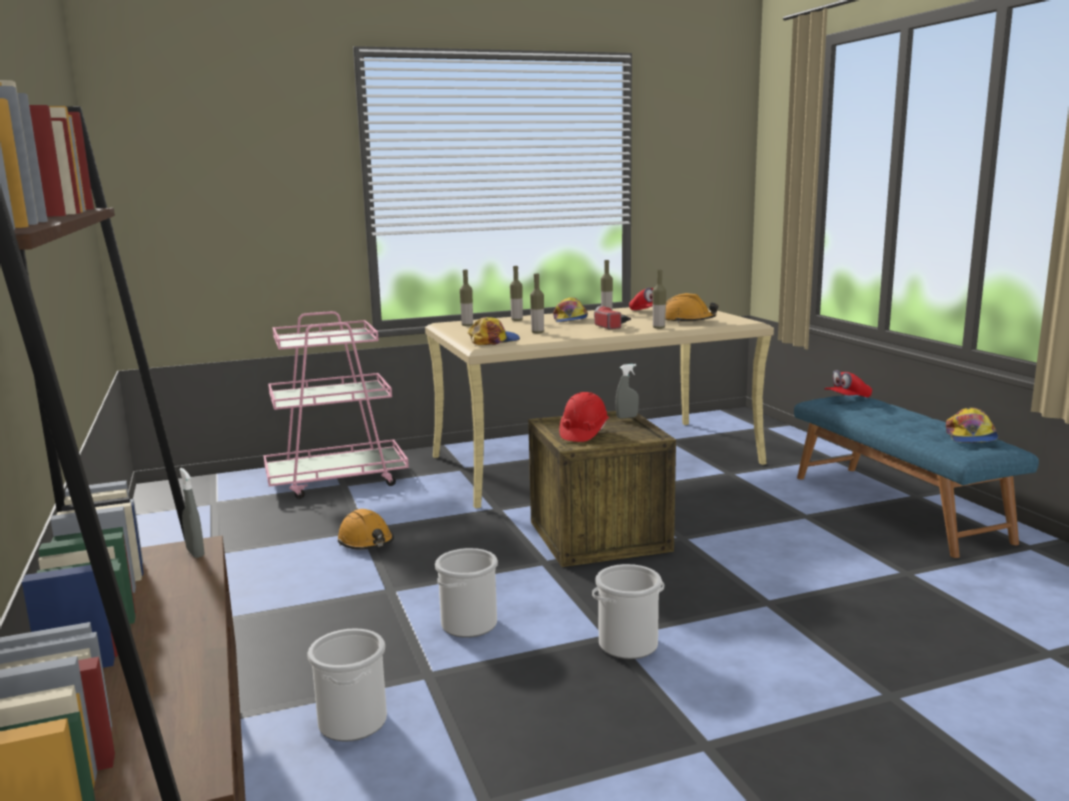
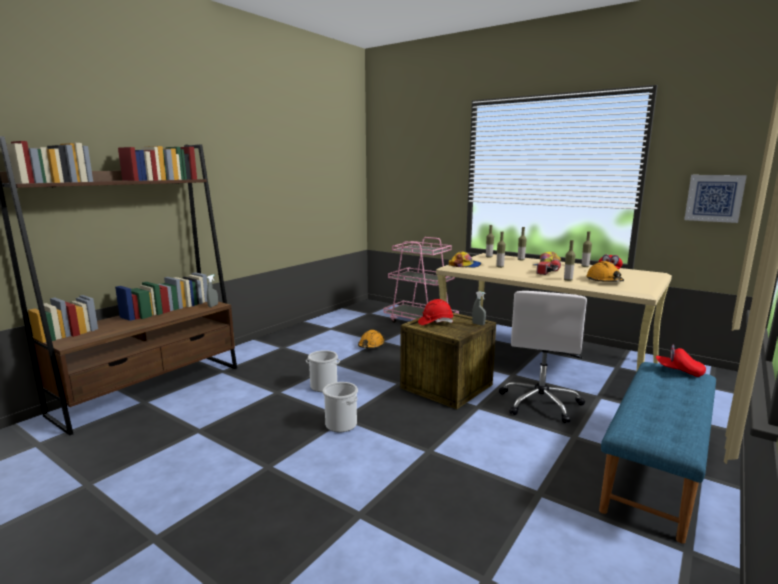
camera: 55 degrees right, 0 degrees up
bucket [307,628,387,742] -> none
cap [946,408,998,443] -> none
none -> white office chair [499,291,587,423]
none -> picture [684,175,747,223]

